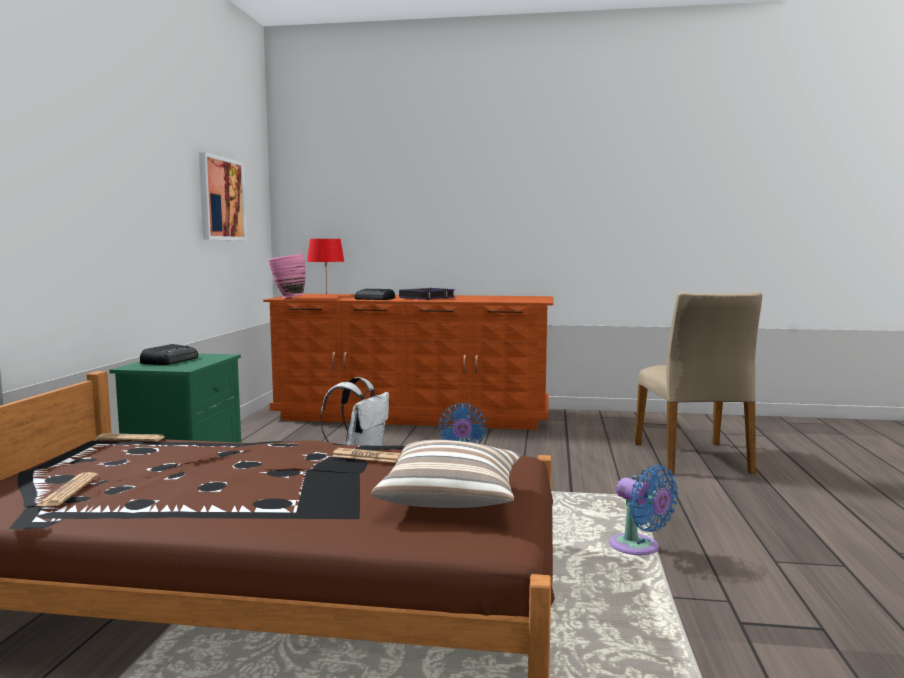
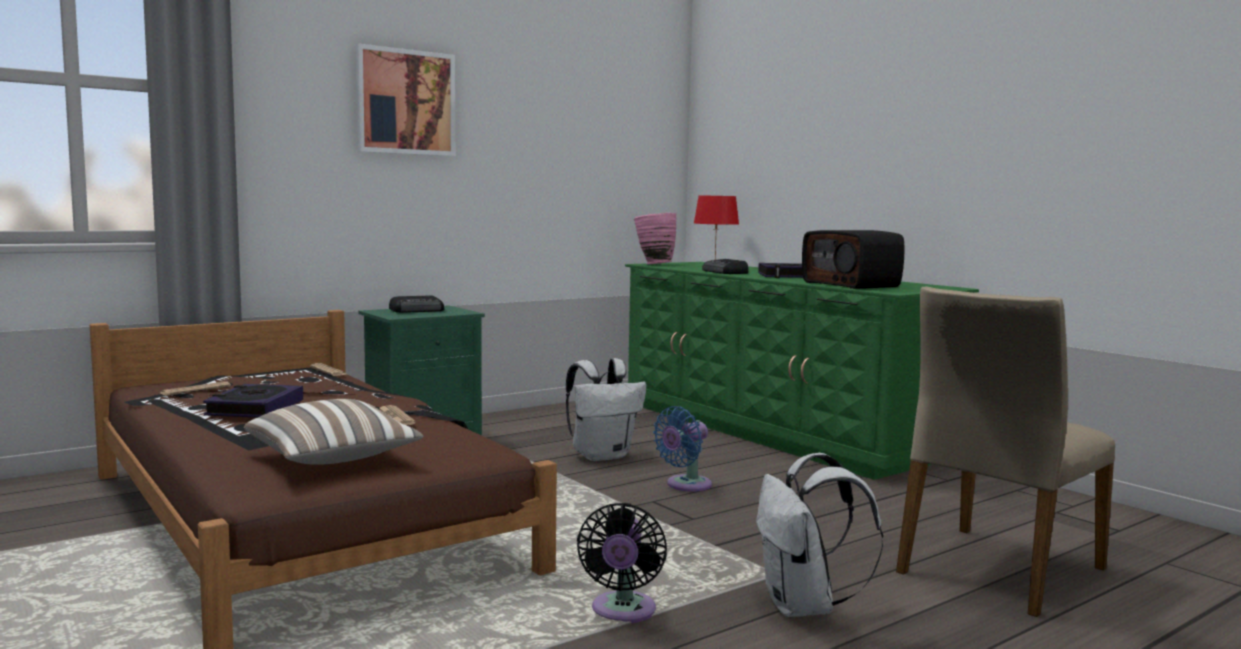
camera: 45 degrees right, 0 degrees up
picture [199,152,247,240] -> picture moved to [356,43,455,156]
brown dresser [263,294,554,430] -> green dresser [625,262,979,480]
blue fan [609,465,678,555] -> black fan [577,503,667,623]
none -> book [203,384,303,418]
none -> white backpack [756,453,883,617]
none -> radio [802,230,904,289]

